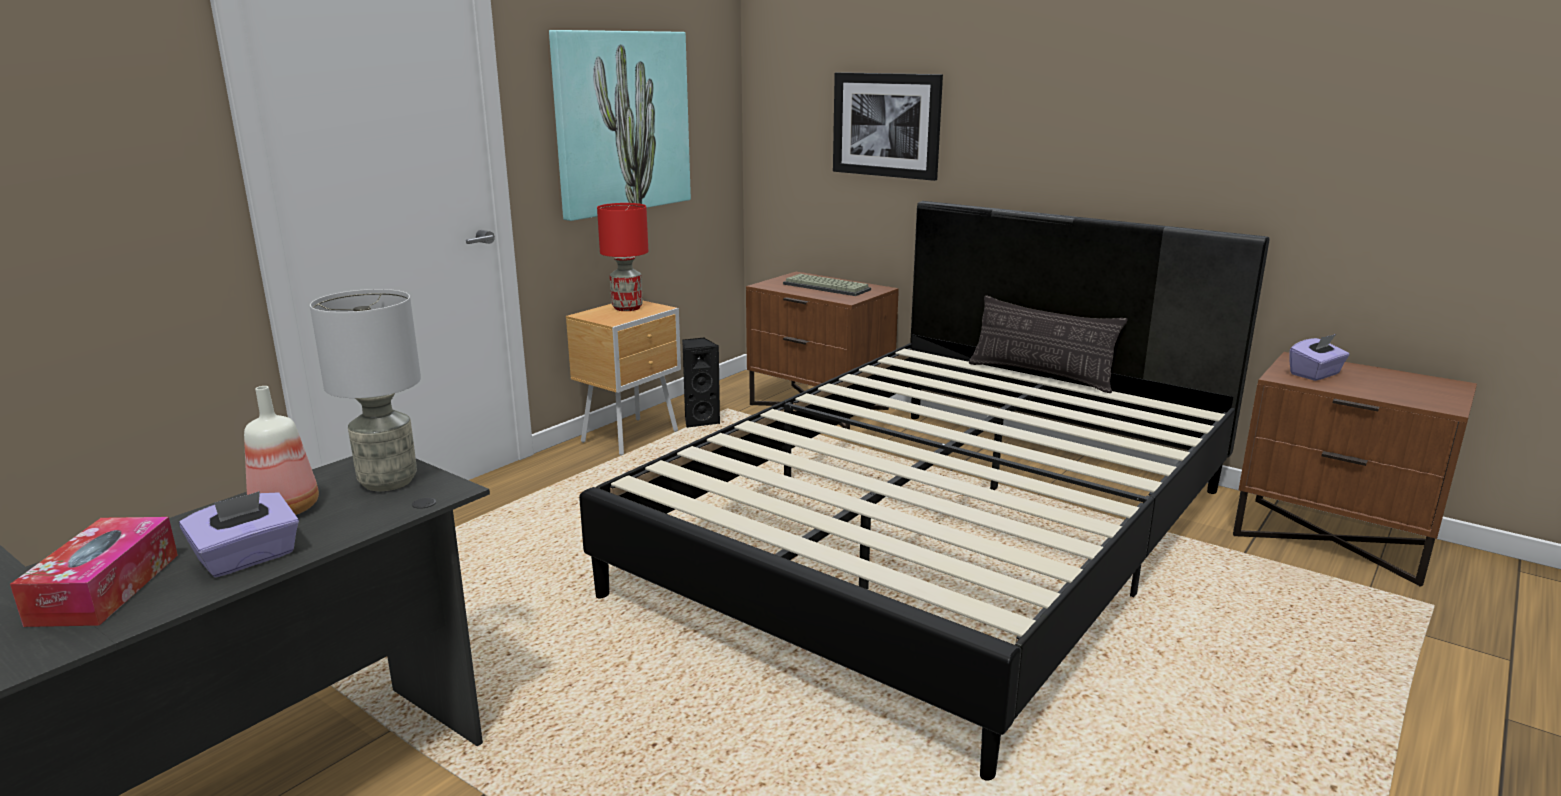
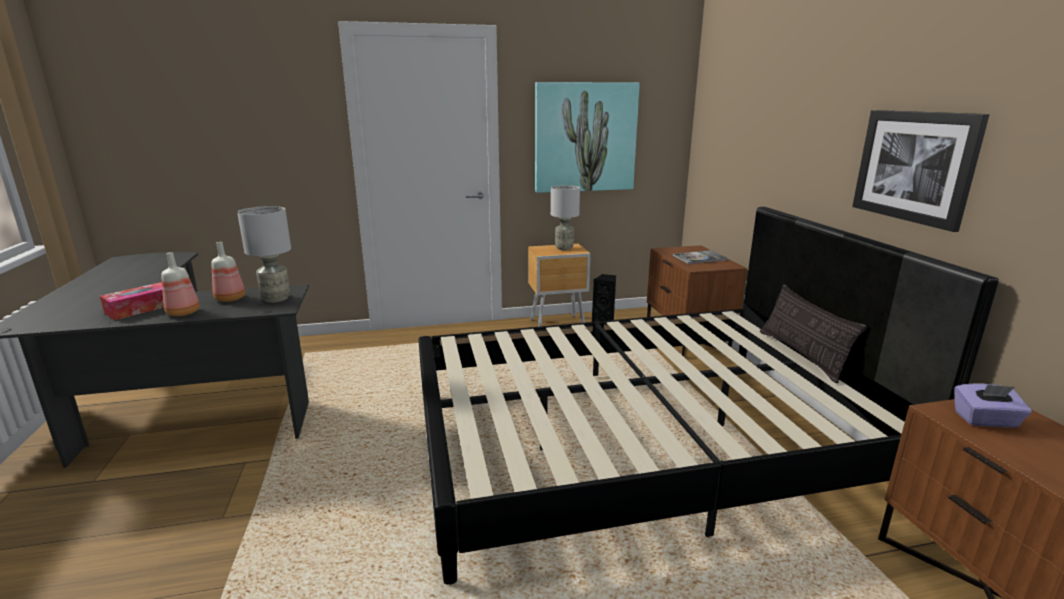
camera: 40 degrees right, 0 degrees up
purple tissue box [179,491,299,578] -> bottle [161,252,200,316]
red table lamp [597,203,648,311] -> grey table lamp [551,185,580,250]
keyboard [783,274,871,296] -> book [673,250,727,264]
picture [833,72,943,181] -> picture moved to [852,110,989,232]

